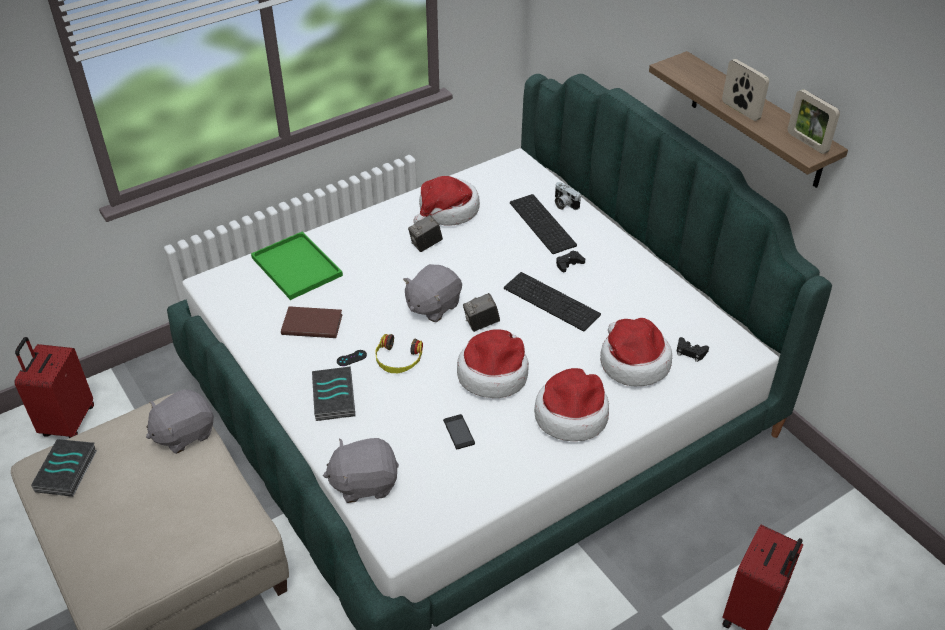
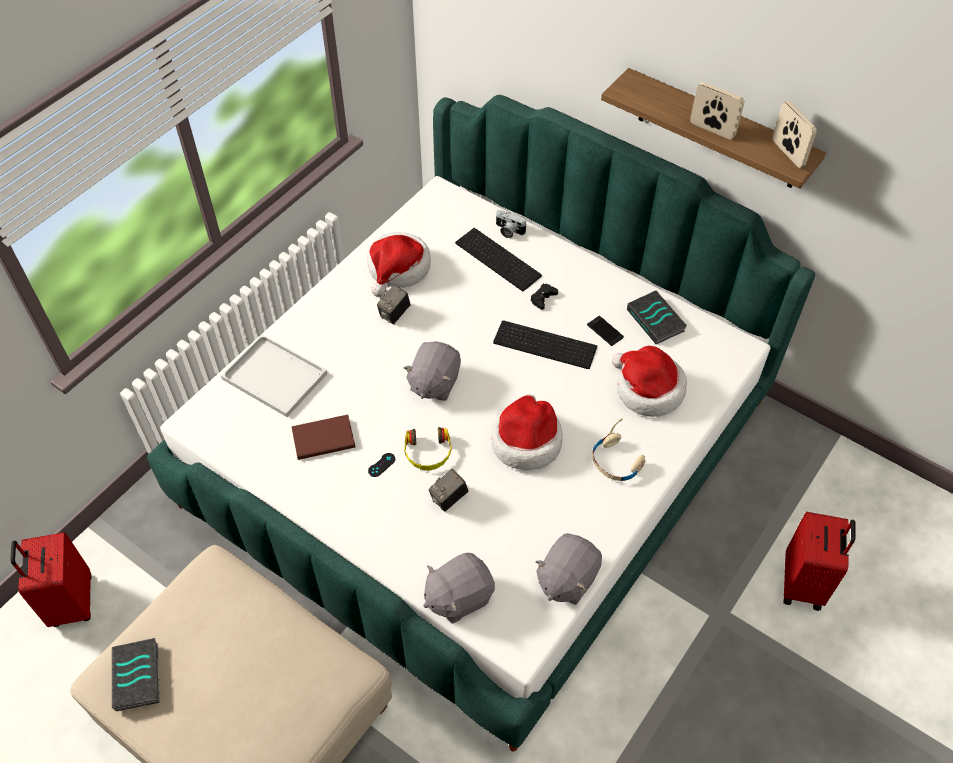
camera: 20 degrees left, 10 degrees up
grey plush toy [146,389,214,454] -> grey plush toy moved to [535,533,602,605]
green tray [251,231,343,300] -> white tray [221,334,328,417]
book [312,366,356,421] -> book moved to [627,291,687,344]
phone [443,414,475,449] -> phone moved to [587,316,624,346]
camera [463,293,500,332] -> camera moved to [429,469,468,512]
hat [534,368,609,441] -> beige headphones [592,418,646,481]
black game controller [677,337,709,362] -> none
picture frame [788,89,840,154] -> picture frame turned 150 degrees counterclockwise [773,101,817,168]

